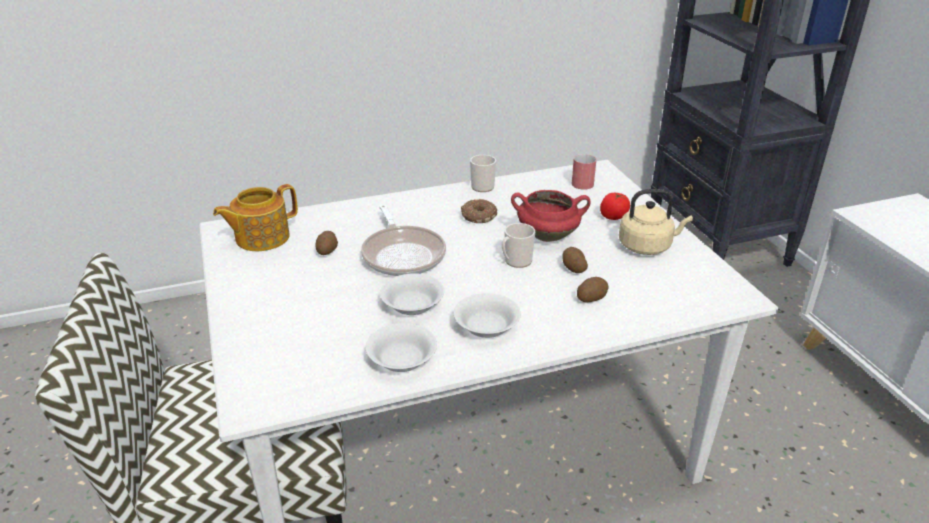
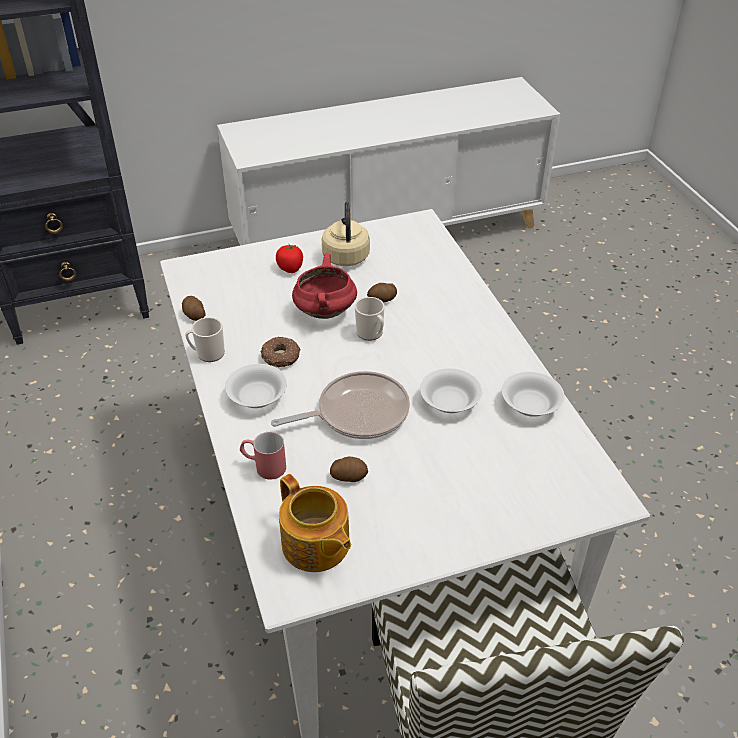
camera: 90 degrees left, 10 degrees up
white bowl [454,293,521,338] -> white bowl moved to [225,364,287,408]
red mug [572,154,596,190] -> red mug moved to [240,432,286,480]
potato [577,277,609,302] -> potato moved to [182,296,205,321]

